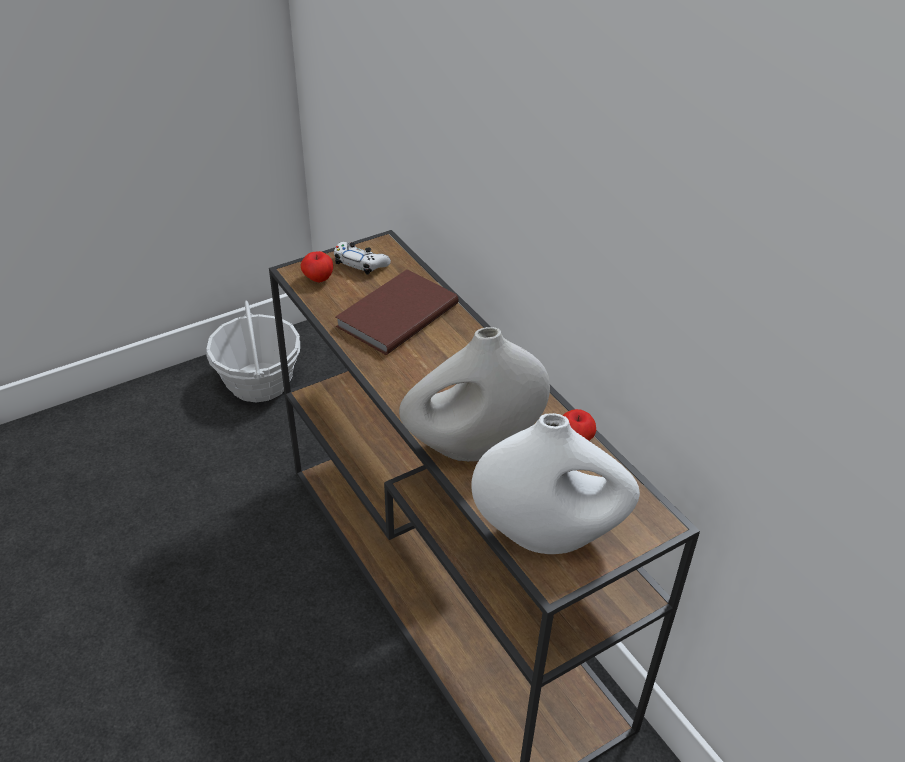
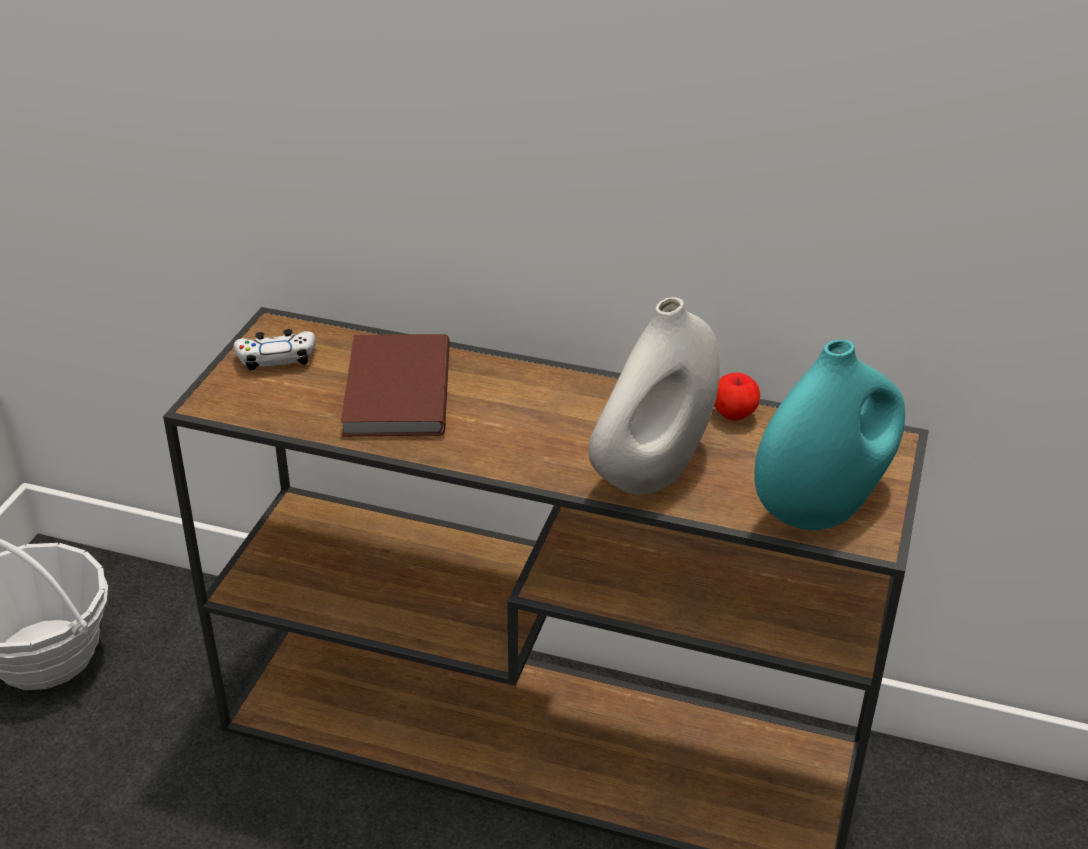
camera: 40 degrees left, 5 degrees down
apple [300,251,333,282] -> none
white vase [471,413,640,554] -> turquoise vase [754,340,905,530]

